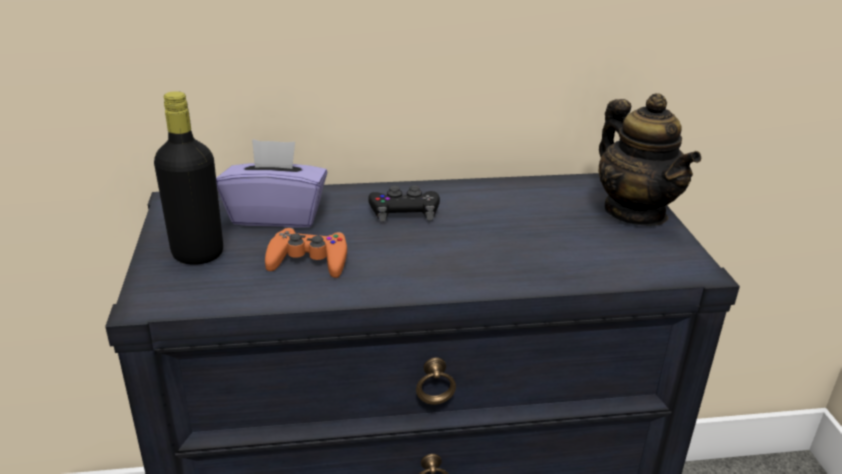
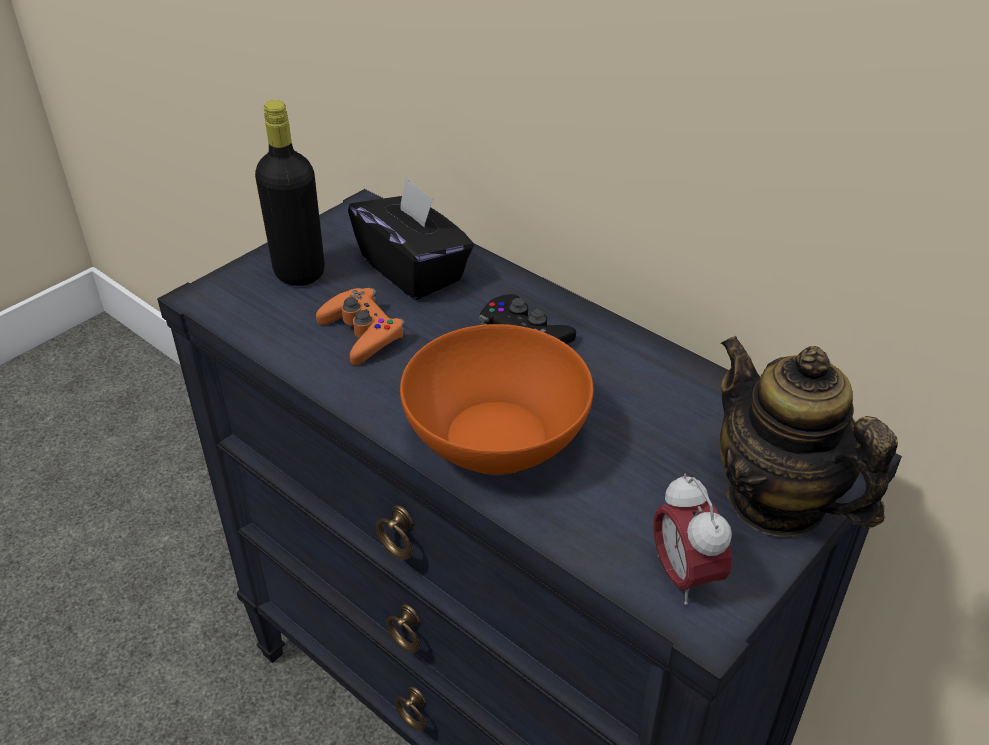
camera: 50 degrees right, 10 degrees up
purple tissue box [216,139,327,228] -> black tissue box [348,177,474,300]
teapot [599,93,701,226] -> teapot turned 120 degrees clockwise [720,336,898,537]
none -> orange bowl [400,324,594,475]
none -> alarm clock [654,473,732,605]

